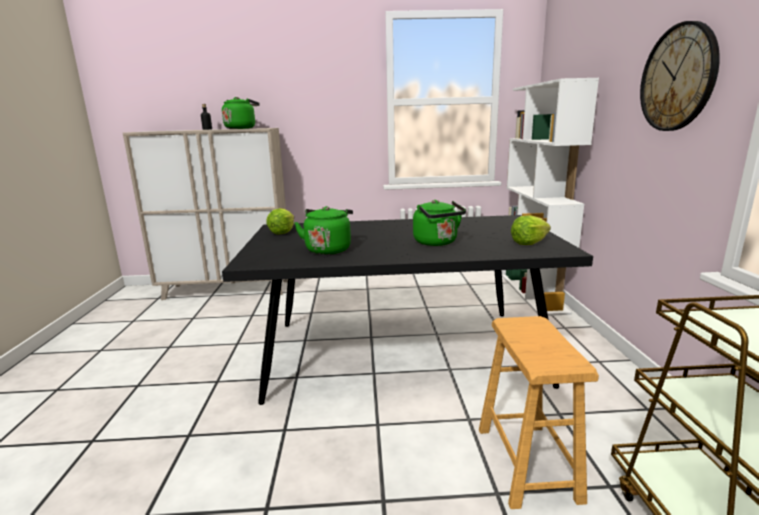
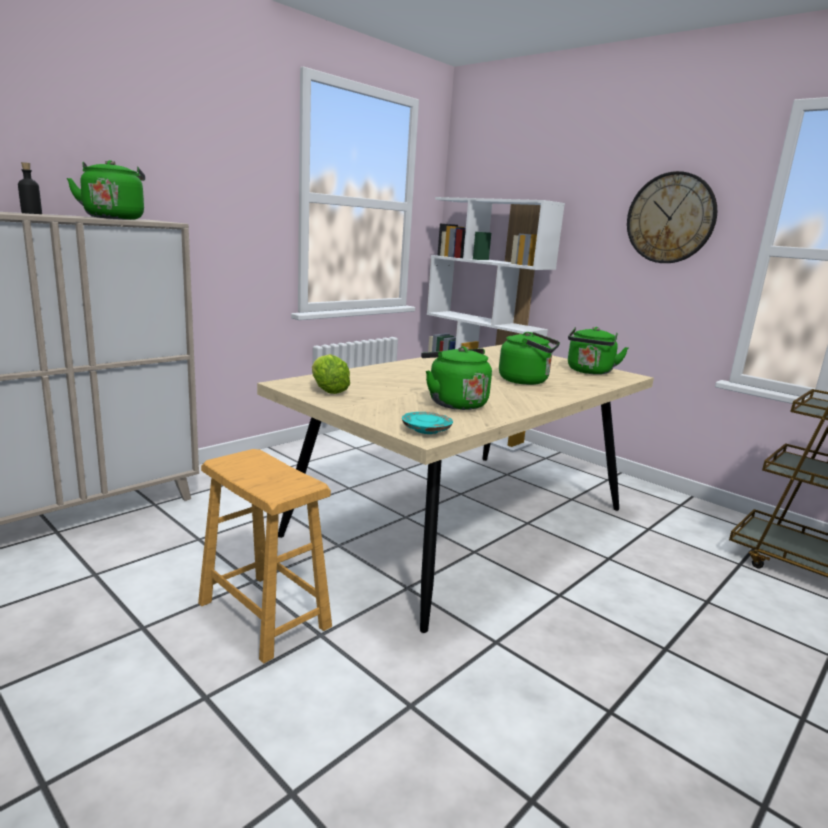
camera: 45 degrees left, 0 degrees up
black dining table [222,215,593,405] -> beige dining table [257,345,654,633]
brown stool [479,316,599,509] -> brown stool moved to [198,449,332,663]
lettuce [511,215,551,245] -> green kettle [568,327,629,375]
none -> turquoise plate [402,412,453,434]

